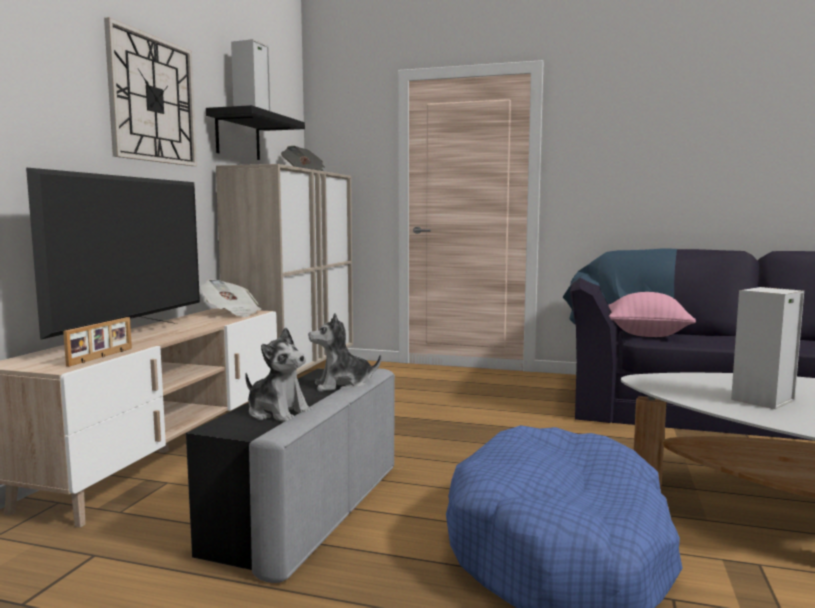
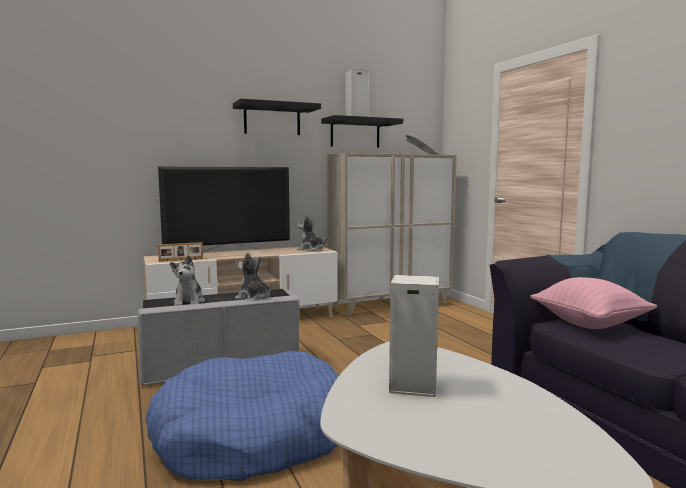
camera: 50 degrees right, 0 degrees up
wall clock [104,17,197,166] -> black shelf [233,99,321,135]
newspaper [200,279,261,317] -> plush toy [297,215,328,251]

